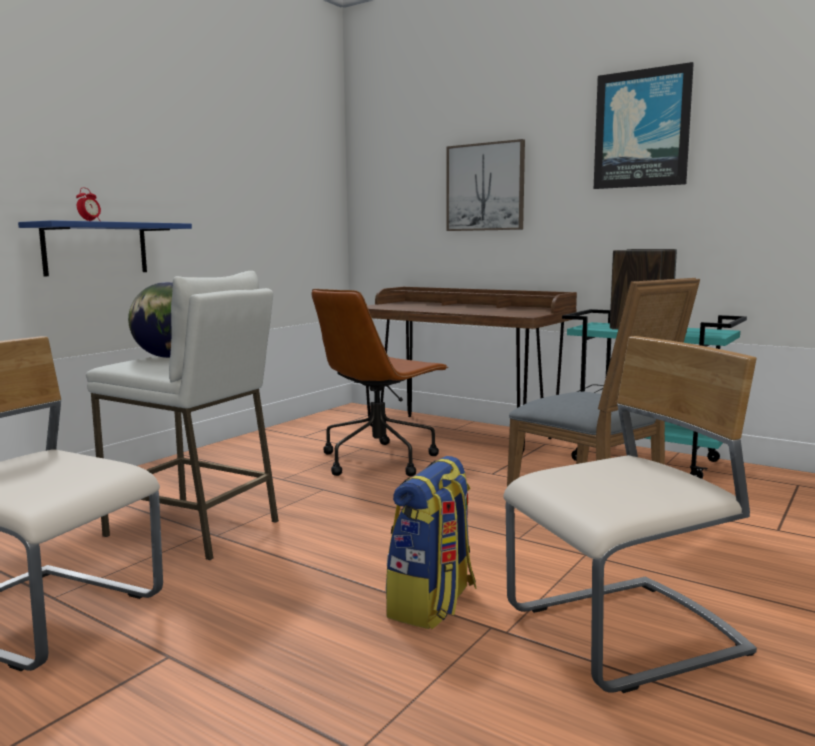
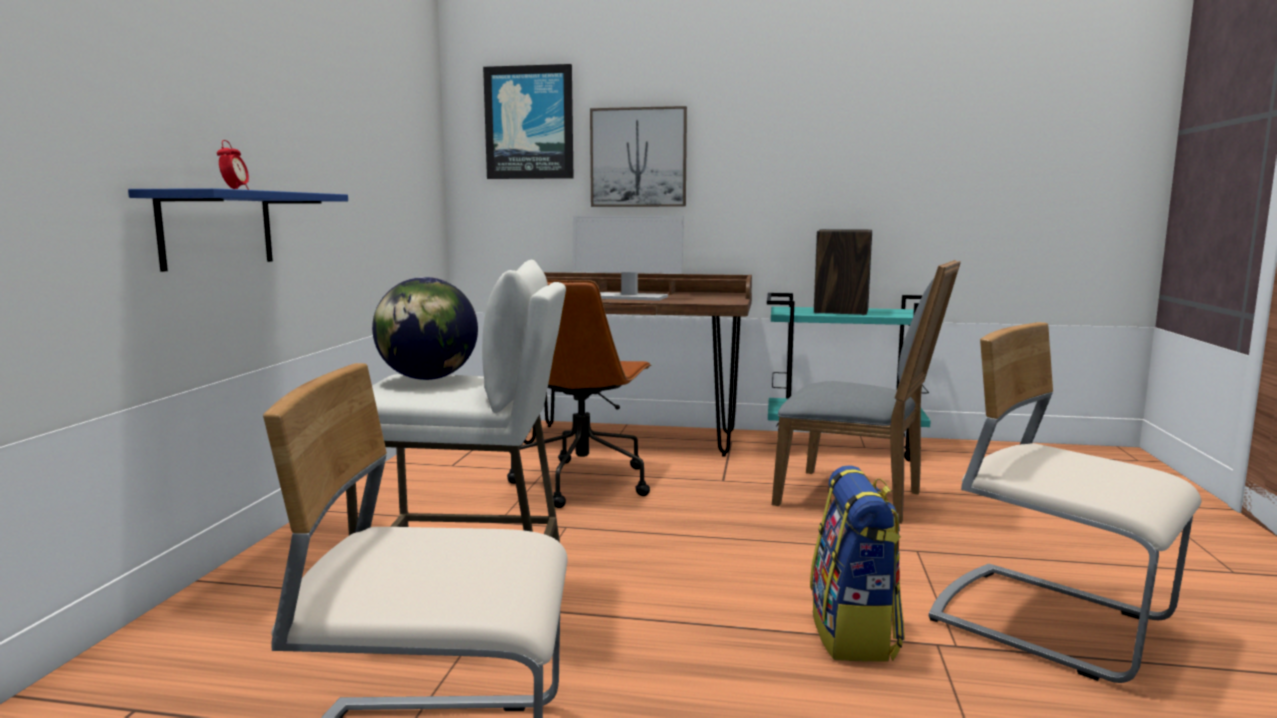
camera: 25 degrees left, 0 degrees up
beige chair [503,336,757,693] -> beige chair turned 90 degrees counterclockwise [929,322,1201,683]
picture [594,62,694,189] -> picture moved to [483,64,573,179]
none -> monitor [572,216,684,301]

